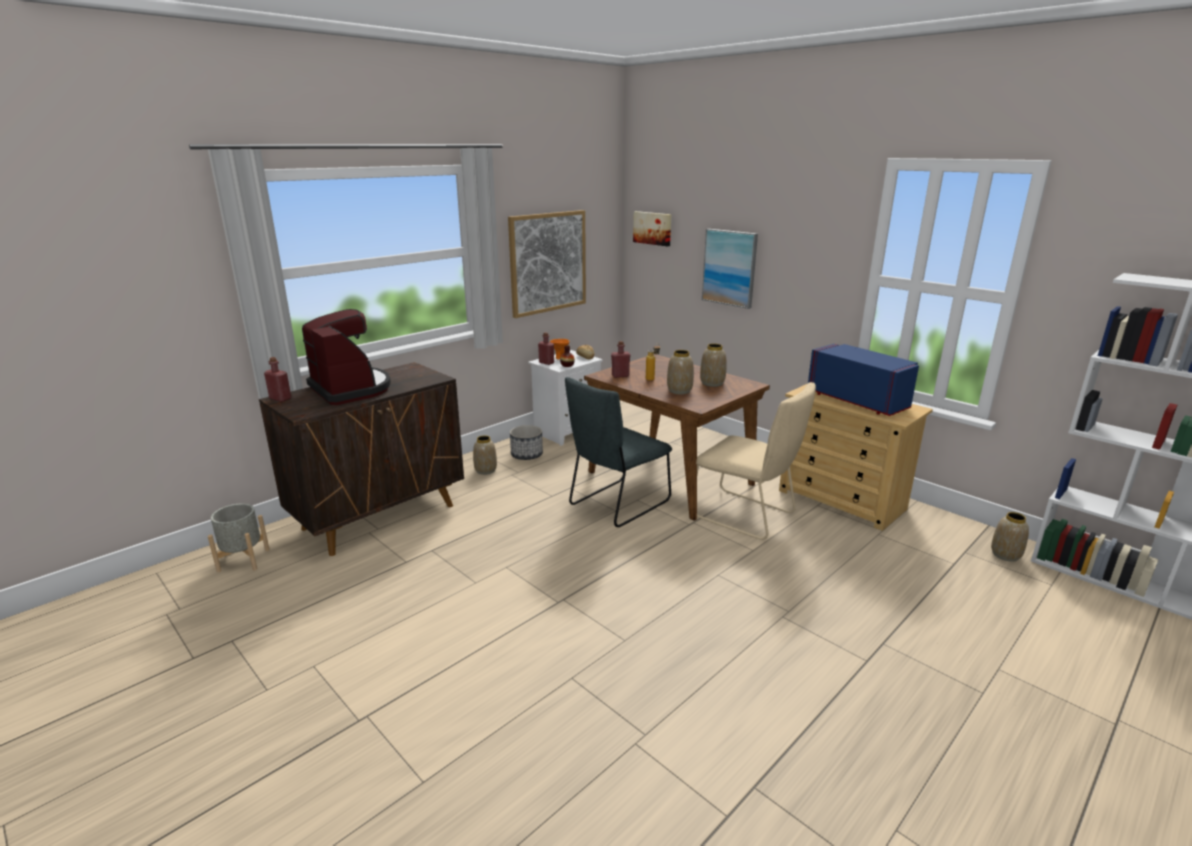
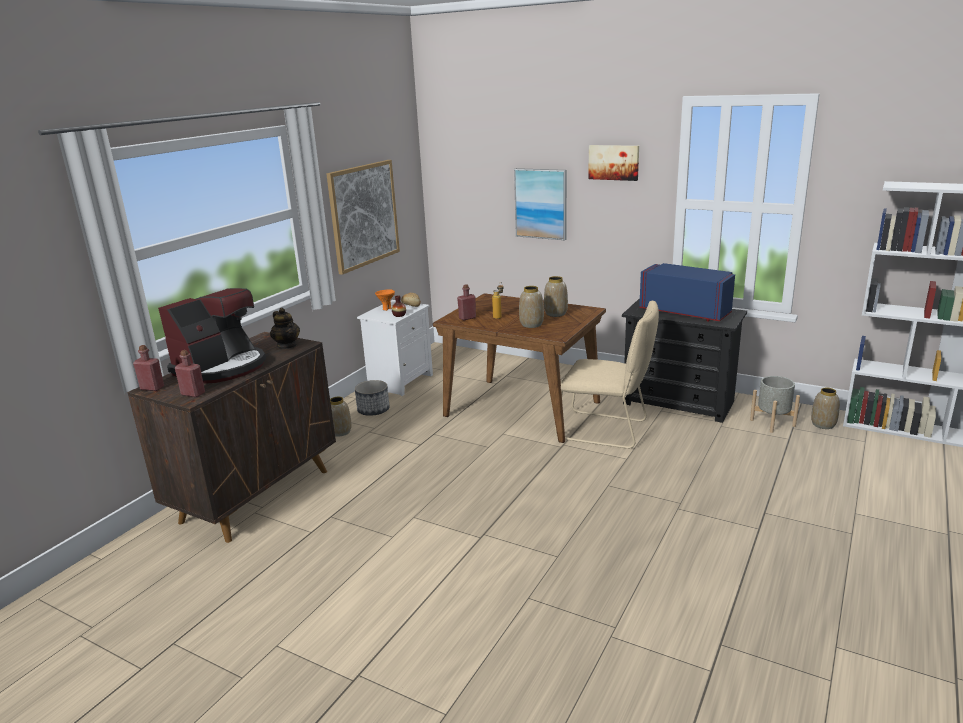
camera: 15 degrees left, 0 degrees up
grey planter [208,504,270,572] -> grey planter moved to [750,376,800,433]
coffee machine [302,309,391,405] -> coffee machine turned 90 degrees clockwise [158,288,266,384]
red bottle [538,332,554,365] -> red bottle moved to [175,350,205,397]
grey chair [565,377,672,527] -> none
picture [633,211,671,246] -> picture moved to [588,145,639,181]
beige dresser [779,384,933,531] -> black dresser [622,298,747,423]
none -> teapot [270,308,300,349]

